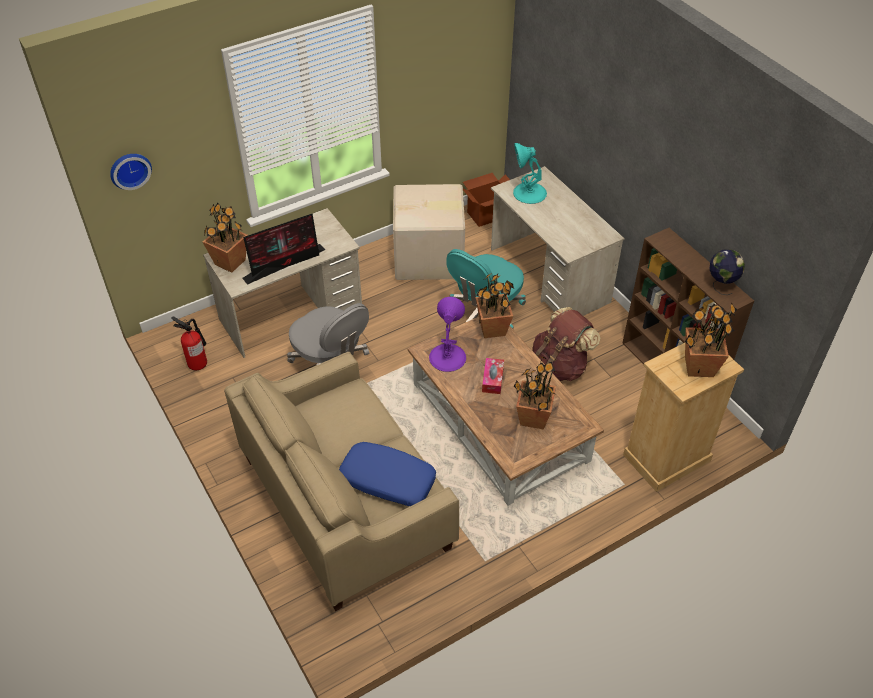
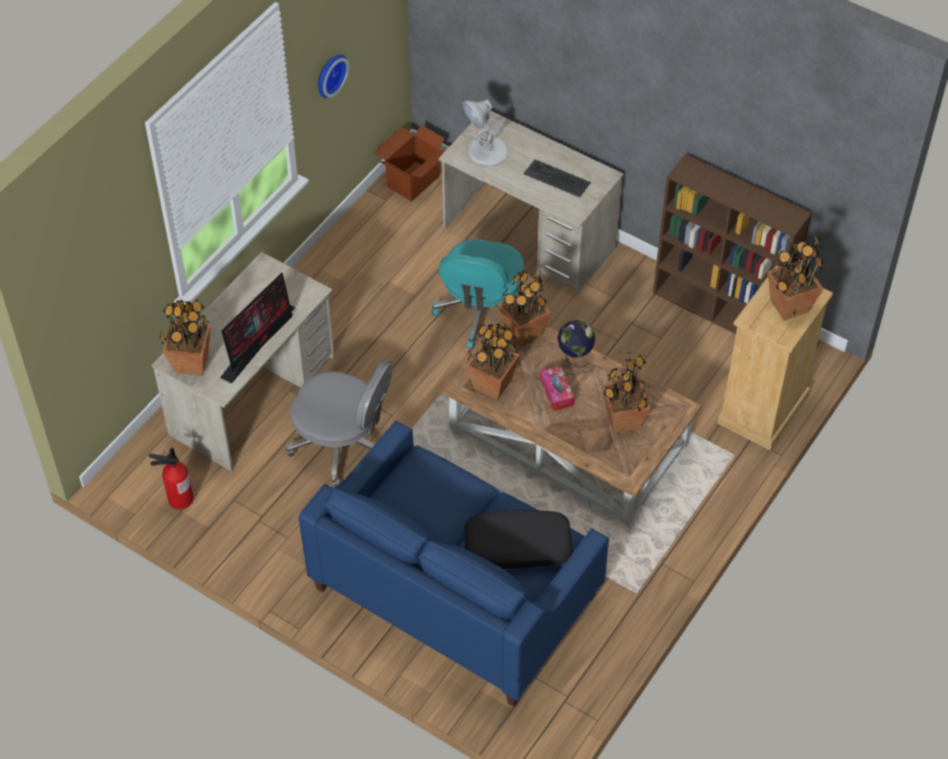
camera: 25 degrees left, 5 degrees up
wall clock [110,154,152,190] -> wall clock moved to [318,54,349,98]
beige sofa [224,352,459,611] -> blue sofa [299,420,609,707]
blue pillow [339,442,436,506] -> black pillow [464,510,572,569]
cardboard box [393,184,465,280] -> none
purple table lamp [429,297,466,372] -> potted plant [466,324,520,399]
turquoise table lamp [513,143,547,204] -> white table lamp [462,99,509,166]
brown backpack [532,307,600,381] -> none
globe [709,249,745,295] -> globe moved to [557,320,595,368]
none -> keyboard [524,159,591,197]

